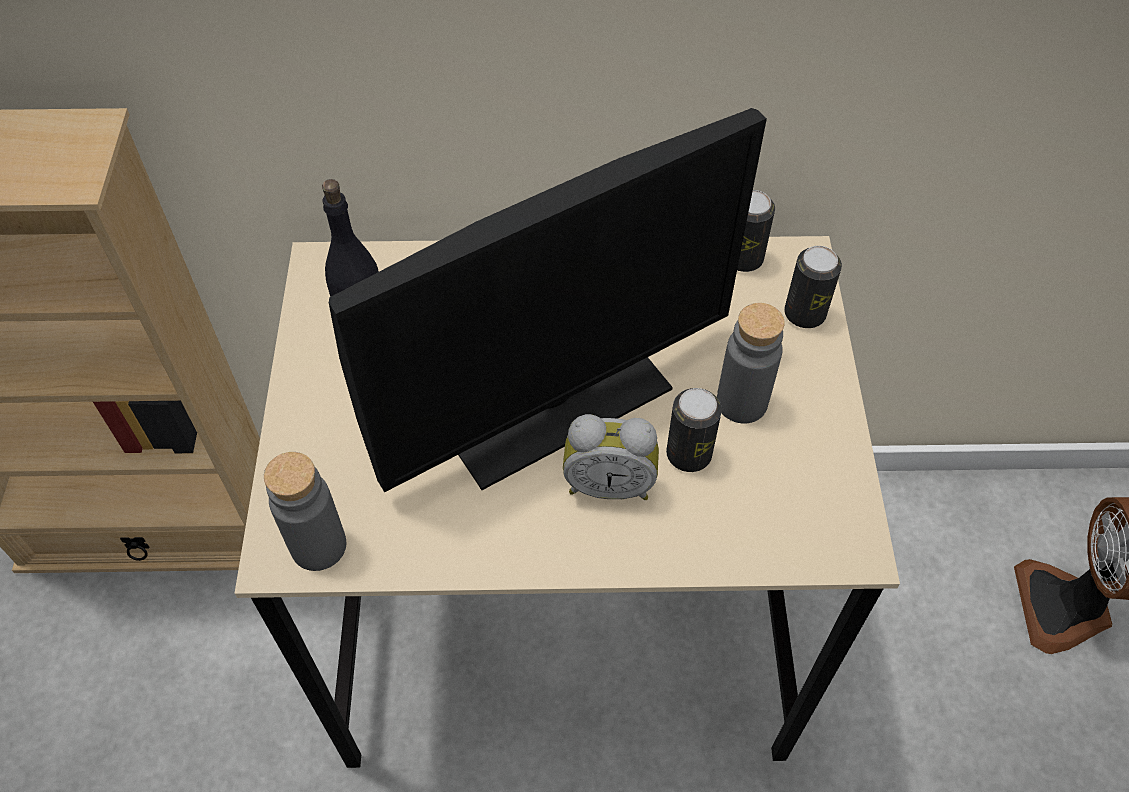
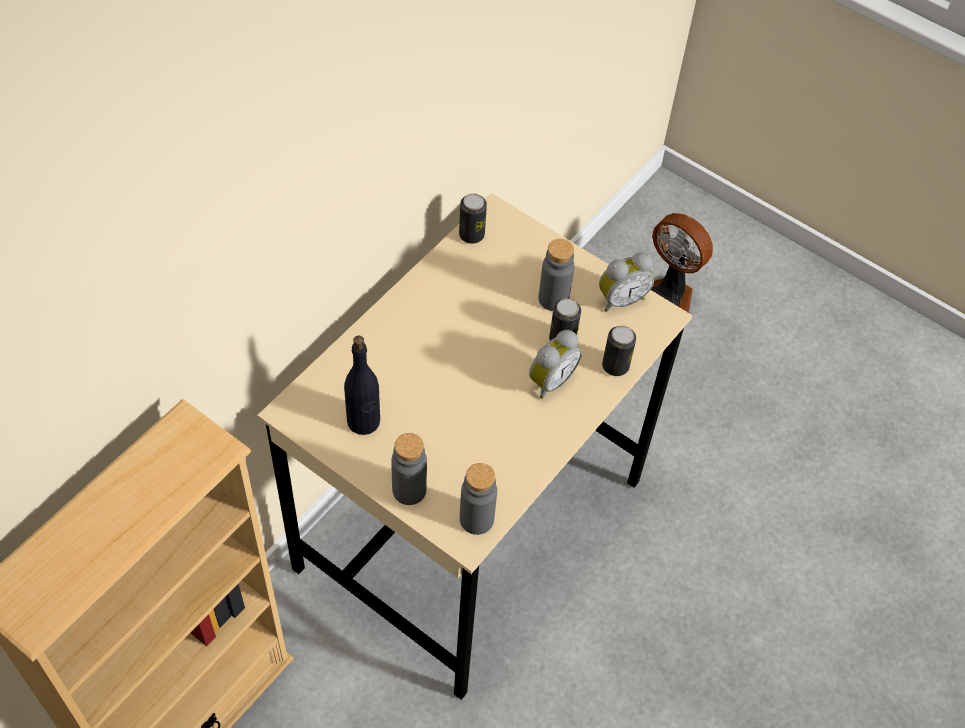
camera: 55 degrees left, 0 degrees up
monitor [329,108,767,492] -> none
can [784,246,842,328] -> can moved to [602,326,636,376]
none -> grey bottle [391,433,427,505]
none -> alarm clock [599,252,654,312]

